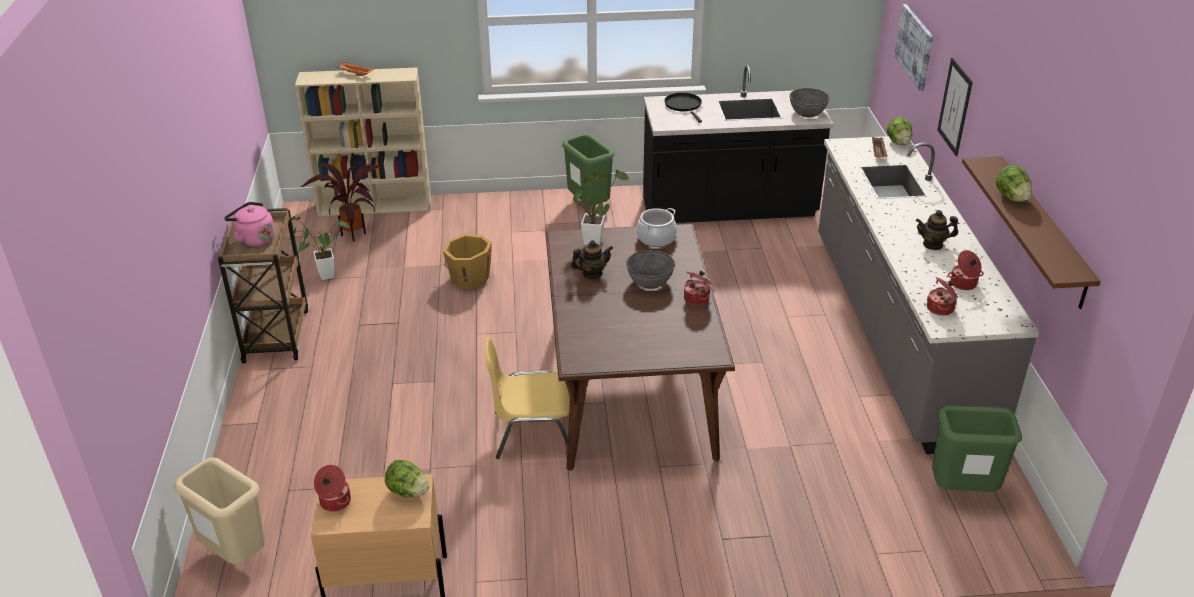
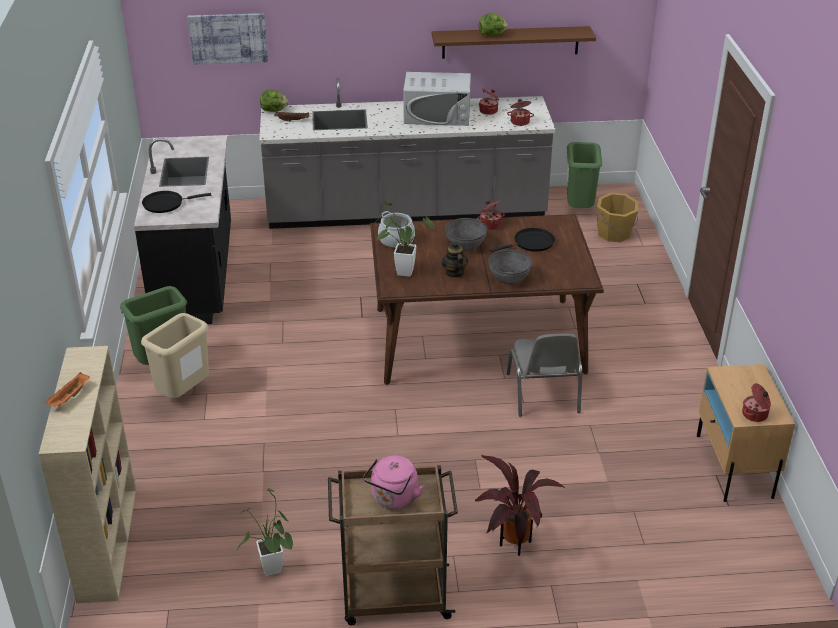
camera: 90 degrees left, 0 degrees up
beige trash can [174,458,265,564] -> beige trash can moved to [141,313,209,398]
potted plant [300,162,382,241] -> potted plant moved to [475,455,565,556]
lettuce [385,460,429,498] -> none
orange bucket [443,234,492,289] -> orange bucket moved to [597,192,639,242]
yellow chair [485,337,570,459] -> grey chair [507,334,582,417]
grey bowl [789,88,830,117] -> grey bowl moved to [488,249,533,284]
teapot [916,210,958,250] -> white microwave [403,72,471,126]
picture [937,58,973,156] -> none
none -> black frying pan [489,228,555,252]

